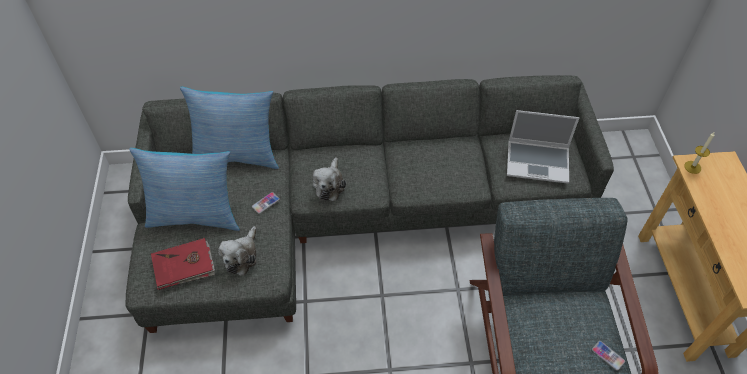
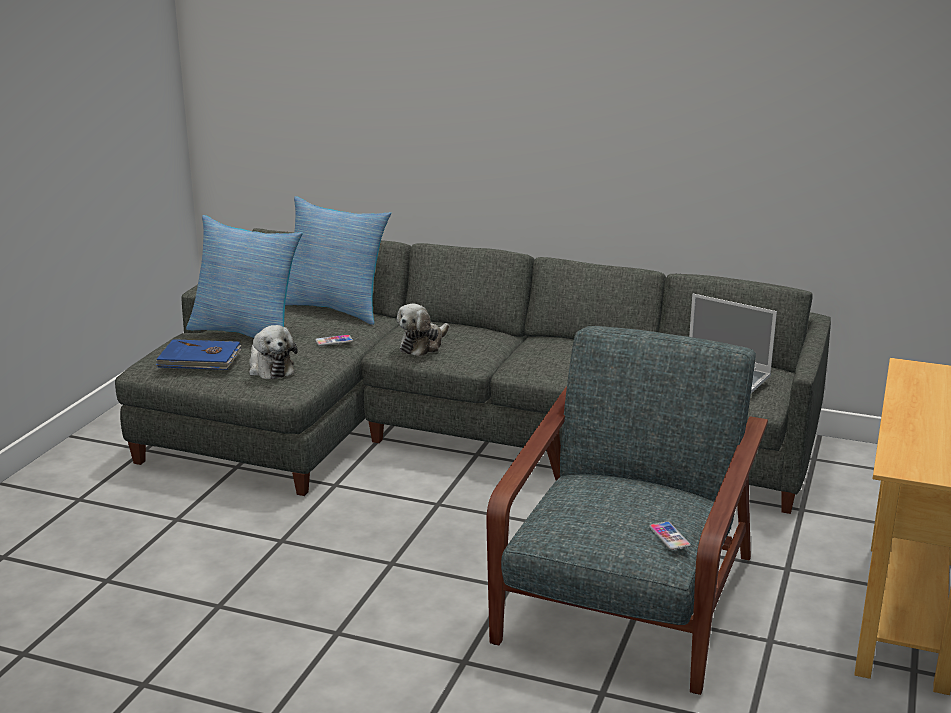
camera: 25 degrees right, 30 degrees down
red book [151,238,215,290] -> blue book [156,339,241,370]
plush toy [218,226,257,276] -> plush toy turned 75 degrees counterclockwise [249,325,298,380]
candle [684,133,714,174] -> none

